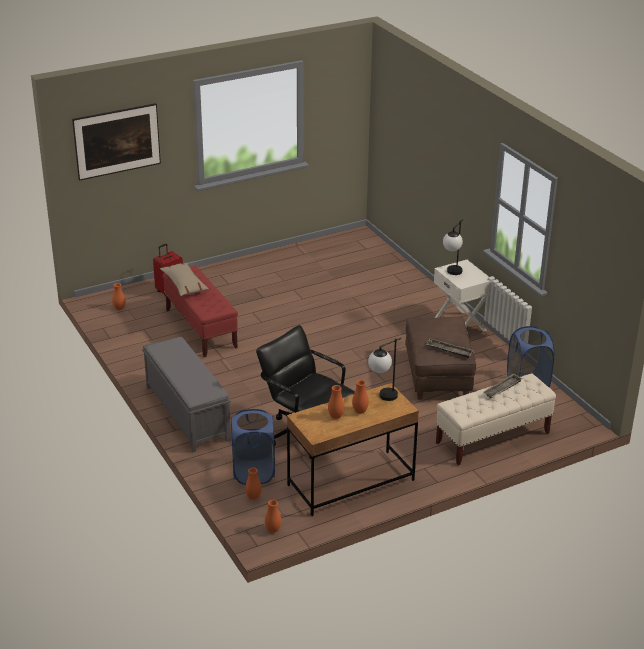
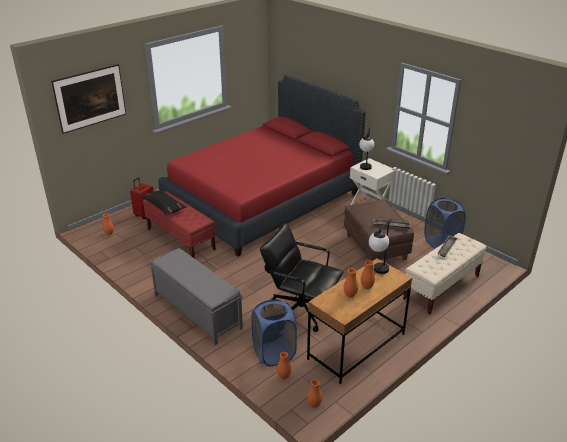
camera: 15 degrees left, 0 degrees up
beige pillow [160,263,209,296] -> black pillow [141,189,187,216]
none -> red bed [158,74,366,257]

